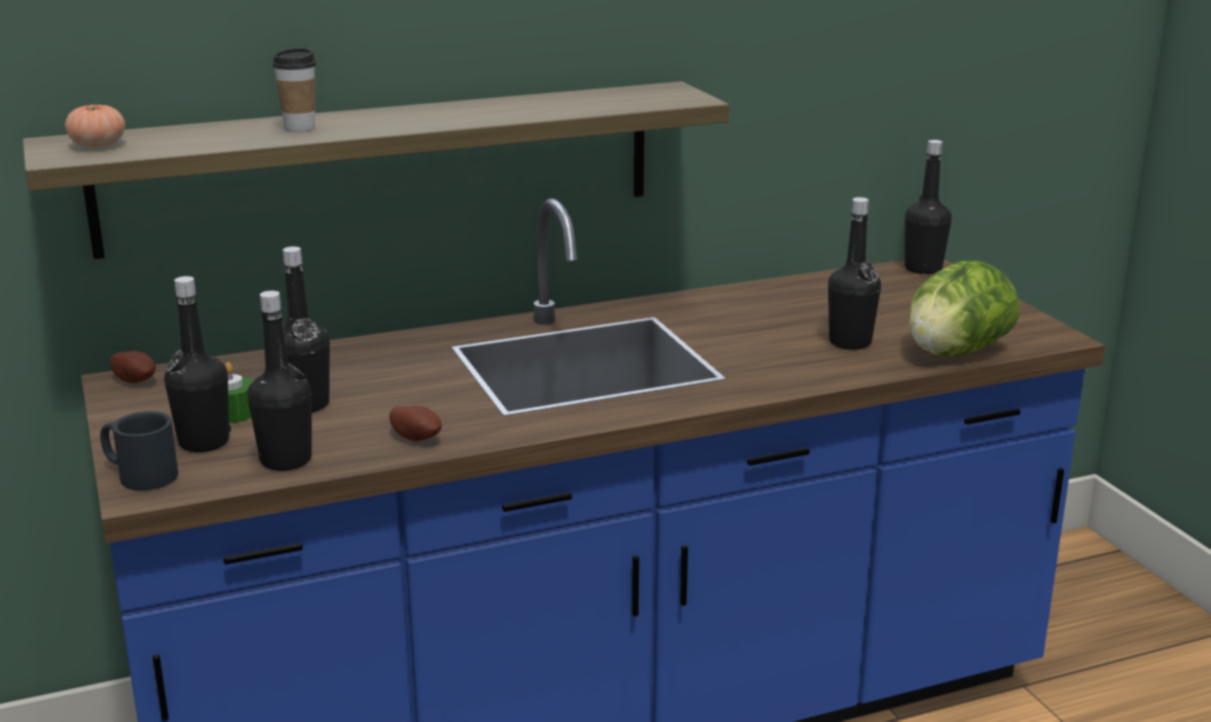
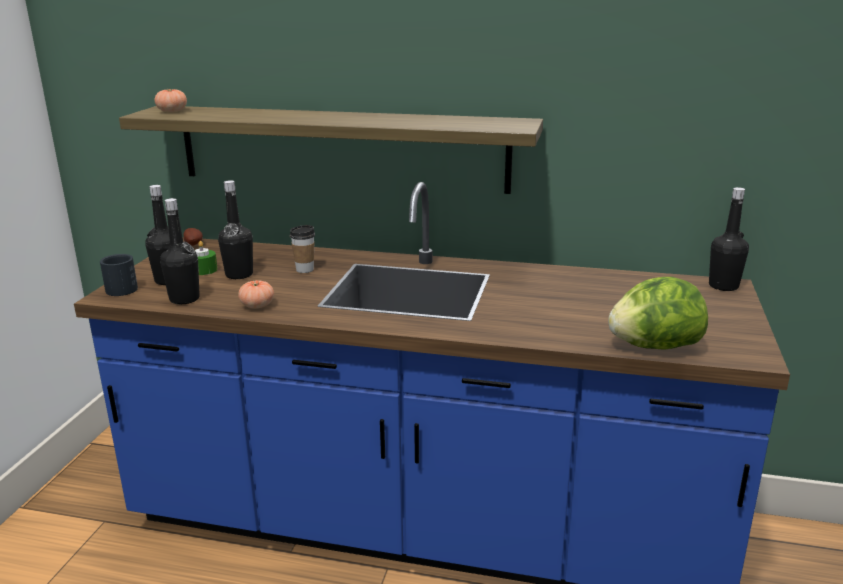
camera: 35 degrees right, 0 degrees up
cup [272,48,316,132] -> cup moved to [290,225,315,273]
potato [389,406,442,441] -> tomato [238,280,274,308]
black bottle [828,197,881,350] -> none

